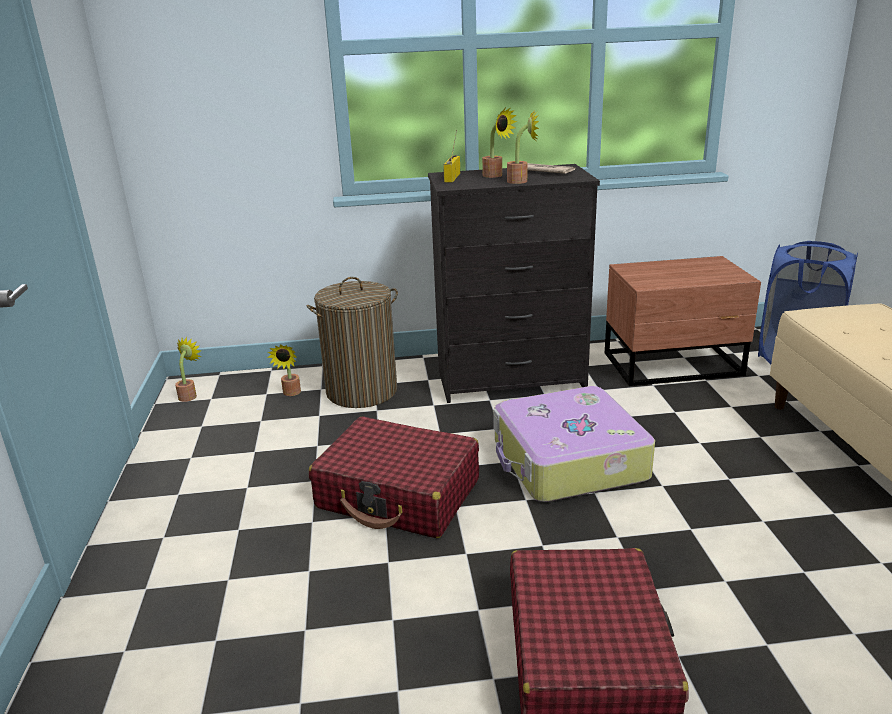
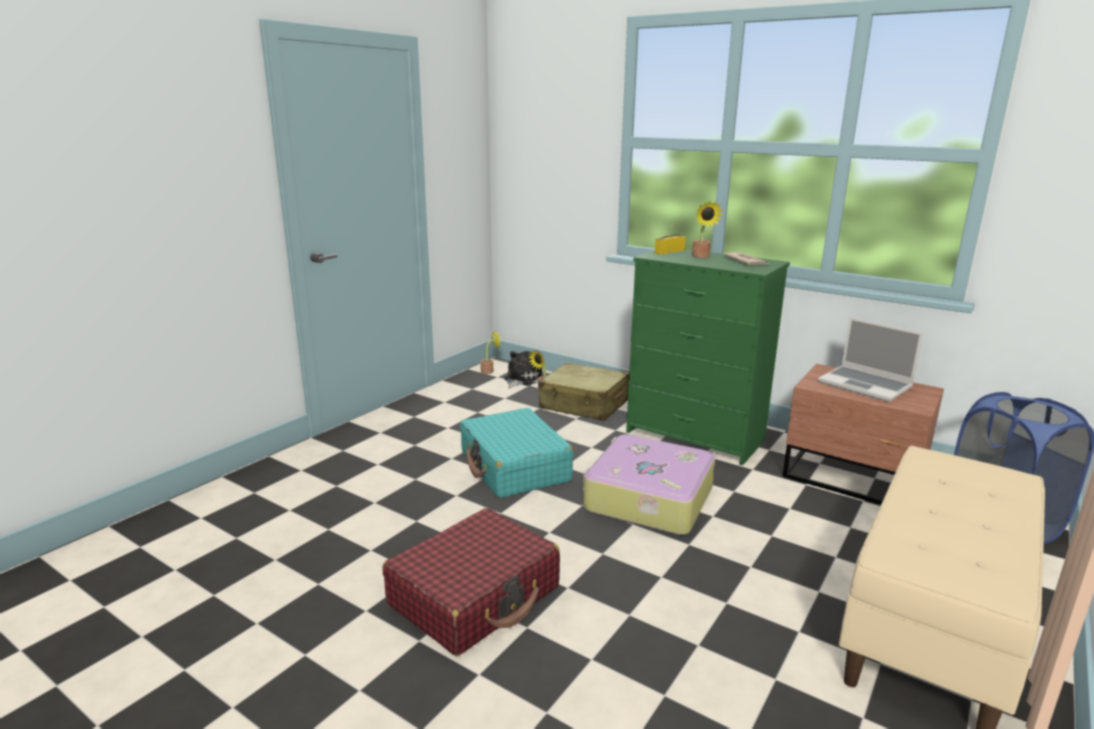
camera: 40 degrees right, 5 degrees down
laundry basket [307,277,398,408] -> beige suitcase [538,363,629,421]
red suitcase [309,416,479,538] -> turquoise suitcase [460,408,574,498]
black dresser [428,164,600,403] -> green dresser [626,249,790,466]
potted plant [507,109,539,184] -> none
none -> plush toy [504,351,543,388]
none -> laptop [818,317,923,402]

